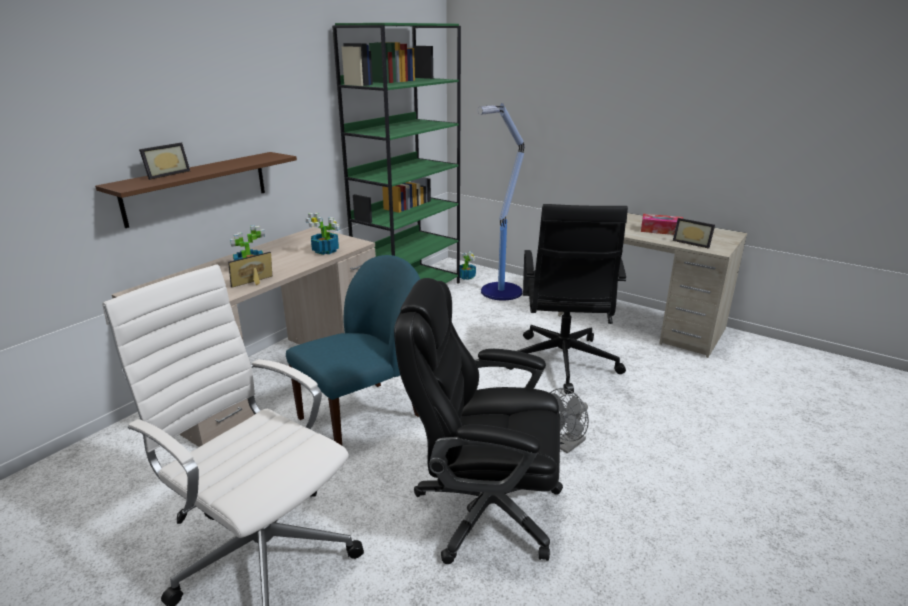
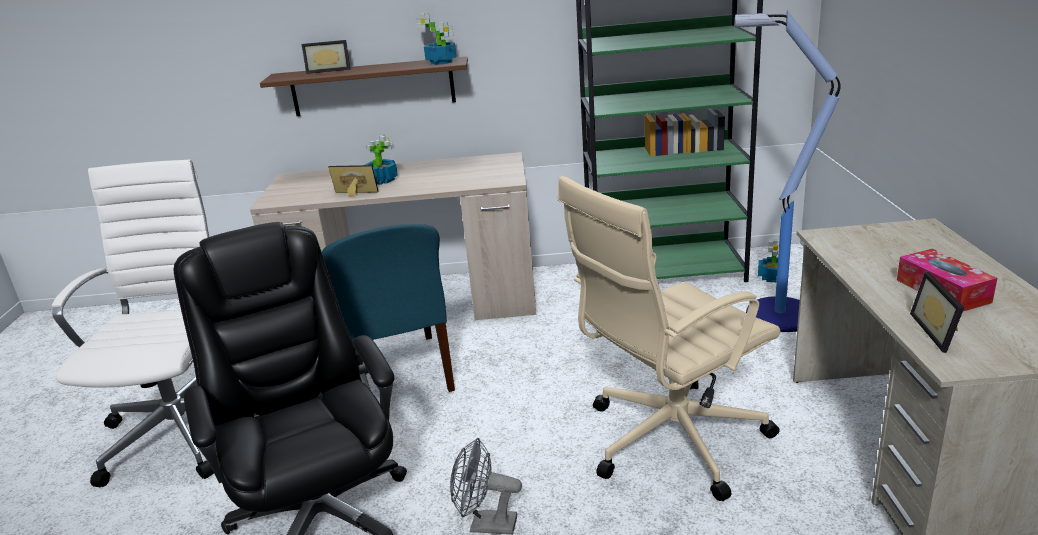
camera: 55 degrees right, 0 degrees up
blue chair [286,255,420,445] -> blue chair turned 60 degrees clockwise [322,224,455,392]
potted plant [306,213,340,255] -> potted plant moved to [416,13,456,65]
black office chair [506,204,628,394] -> beige office chair [558,176,780,501]

